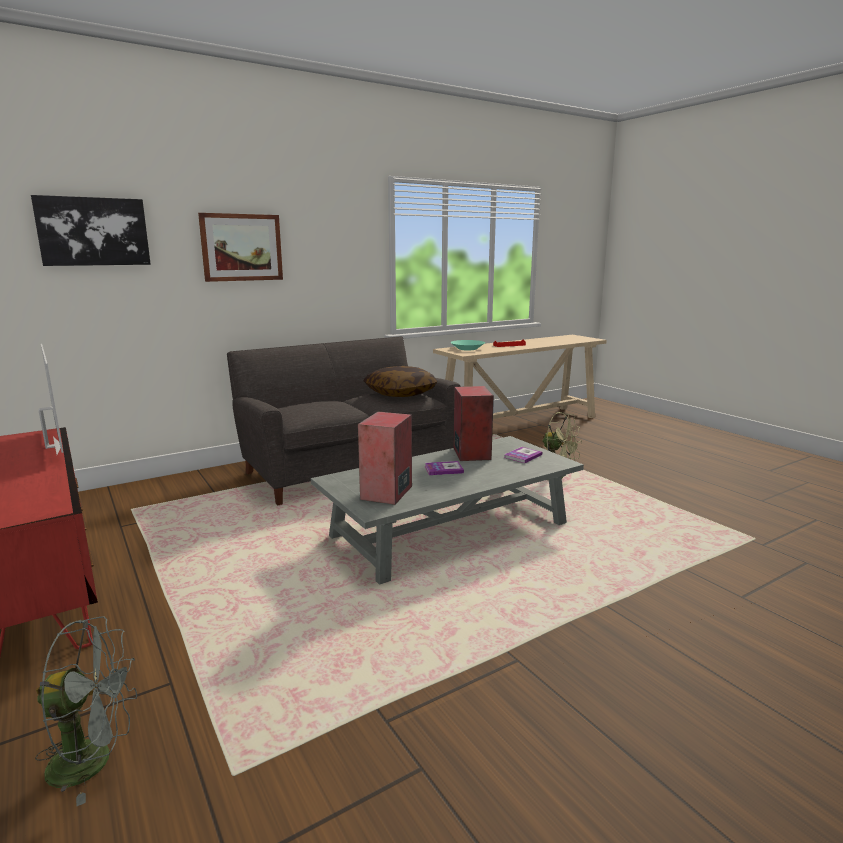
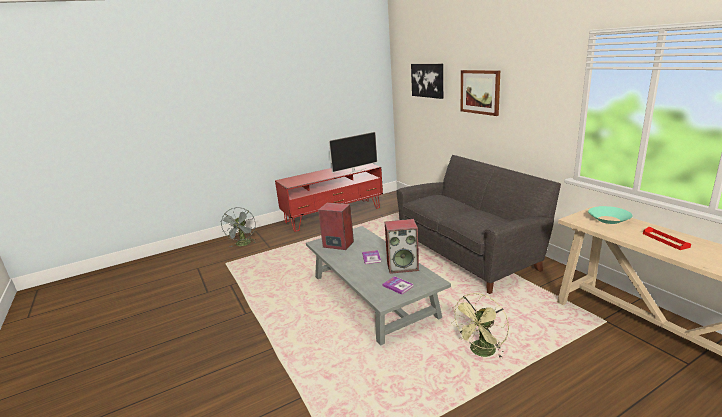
camera: 95 degrees right, 5 degrees up
pillow [363,366,438,397] -> none

